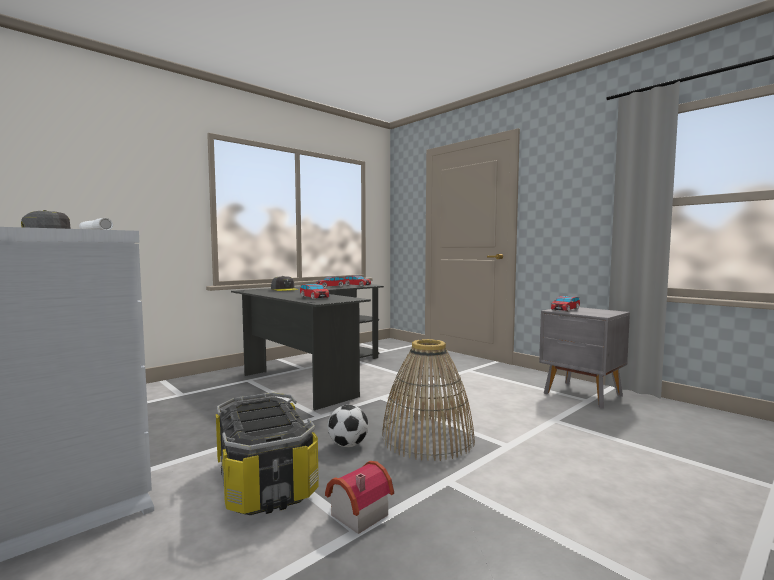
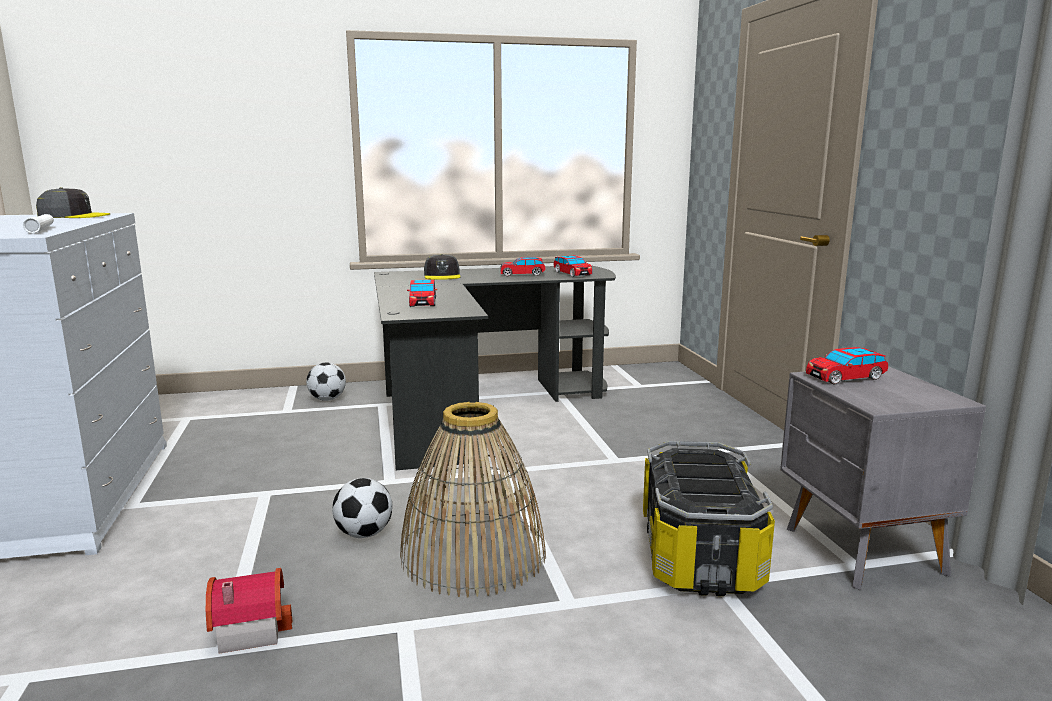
camera: 30 degrees right, 10 degrees up
storage box [216,392,319,515] -> storage box moved to [643,441,775,596]
none -> football [306,363,346,401]

